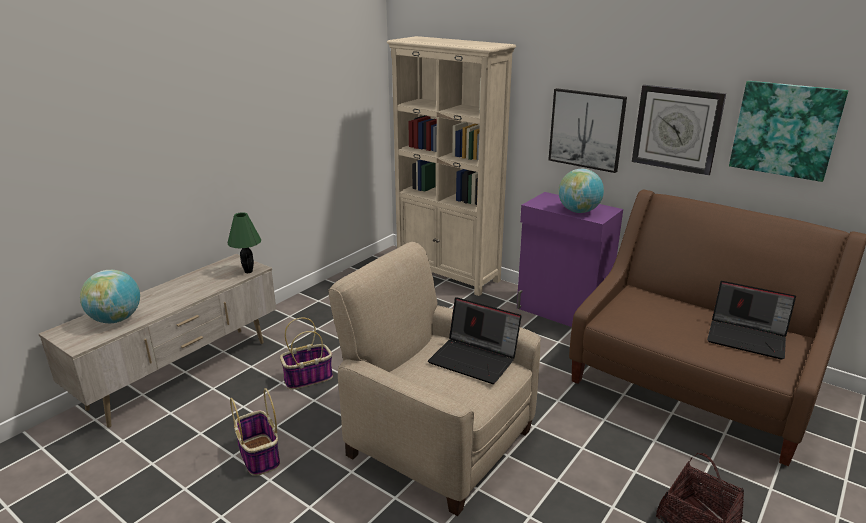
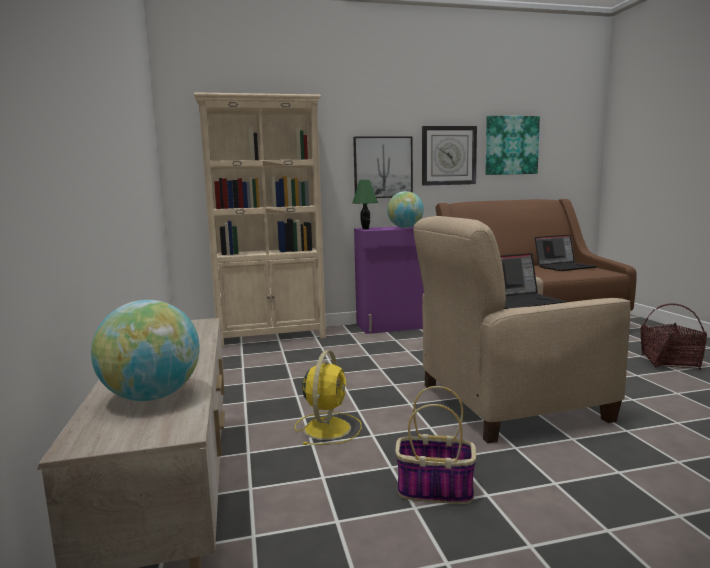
camera: 50 degrees left, 15 degrees down
green table lamp [228,212,261,273] -> green table lamp moved to [352,180,378,229]
basket [280,318,333,390] -> yellow fan [295,350,362,445]

